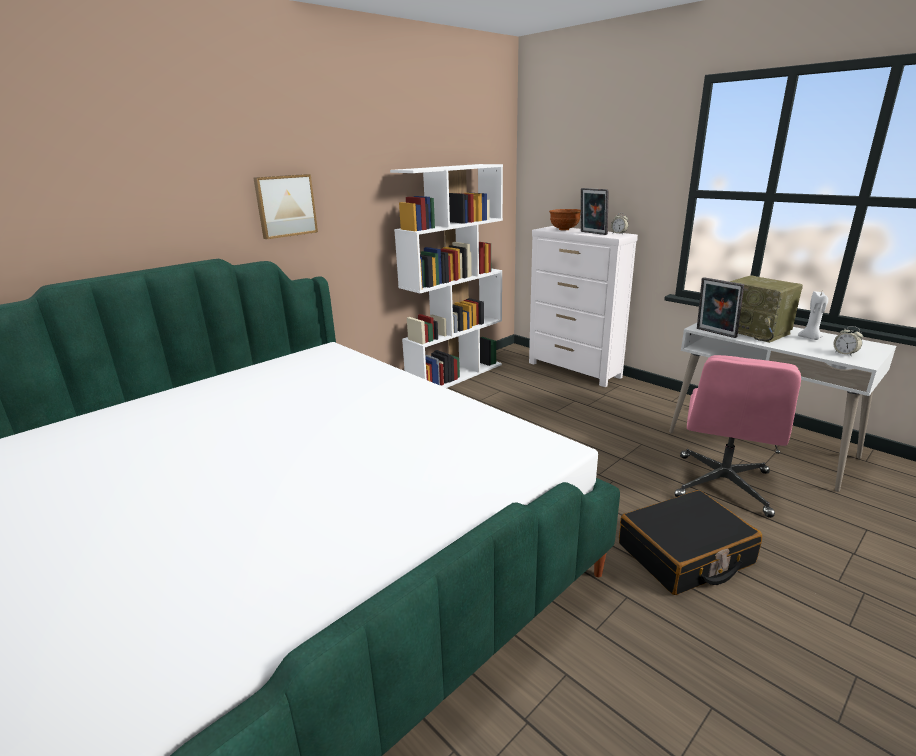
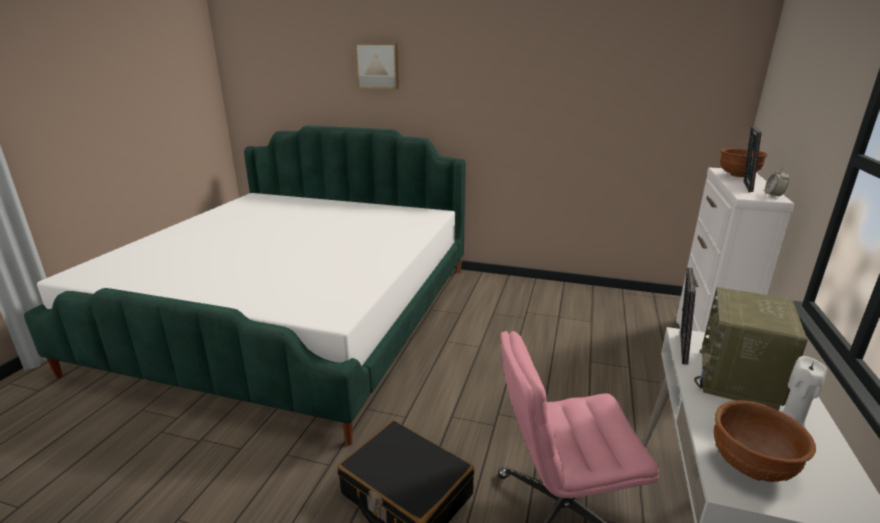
camera: 60 degrees right, 0 degrees up
picture [253,174,318,239] -> picture moved to [355,43,399,89]
white bookcase [390,164,503,388] -> none
alarm clock [833,326,863,357] -> brown bowl [714,400,816,482]

